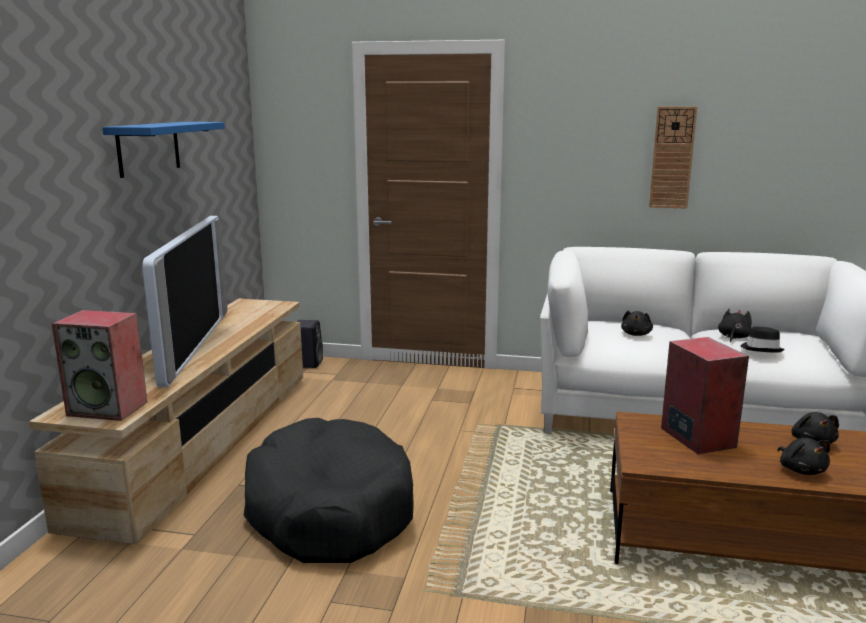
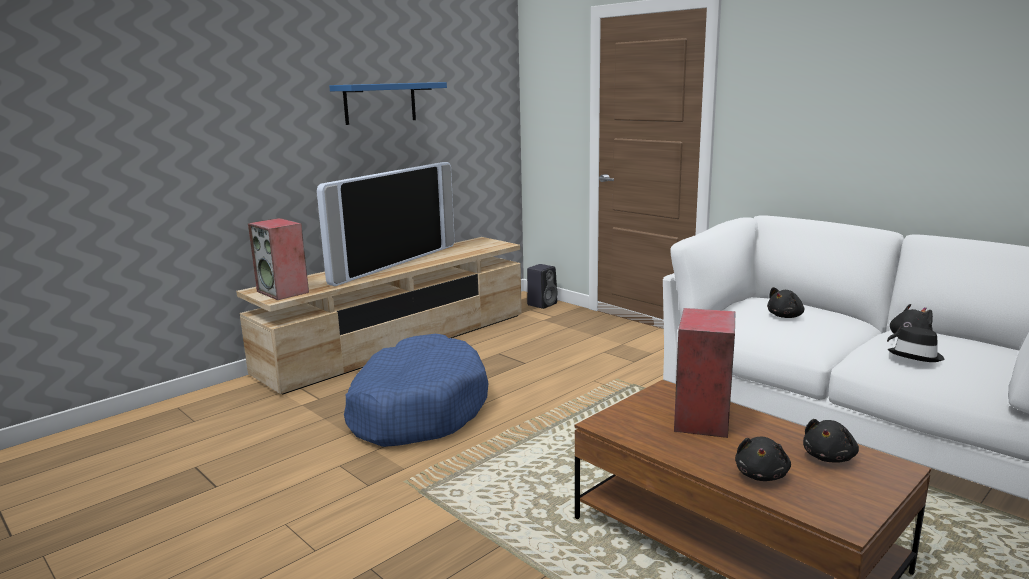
camera: 35 degrees right, 0 degrees up
black dog bed [244,418,414,563] -> blue dog bed [344,334,488,447]
wall clock [649,106,697,209] -> none

